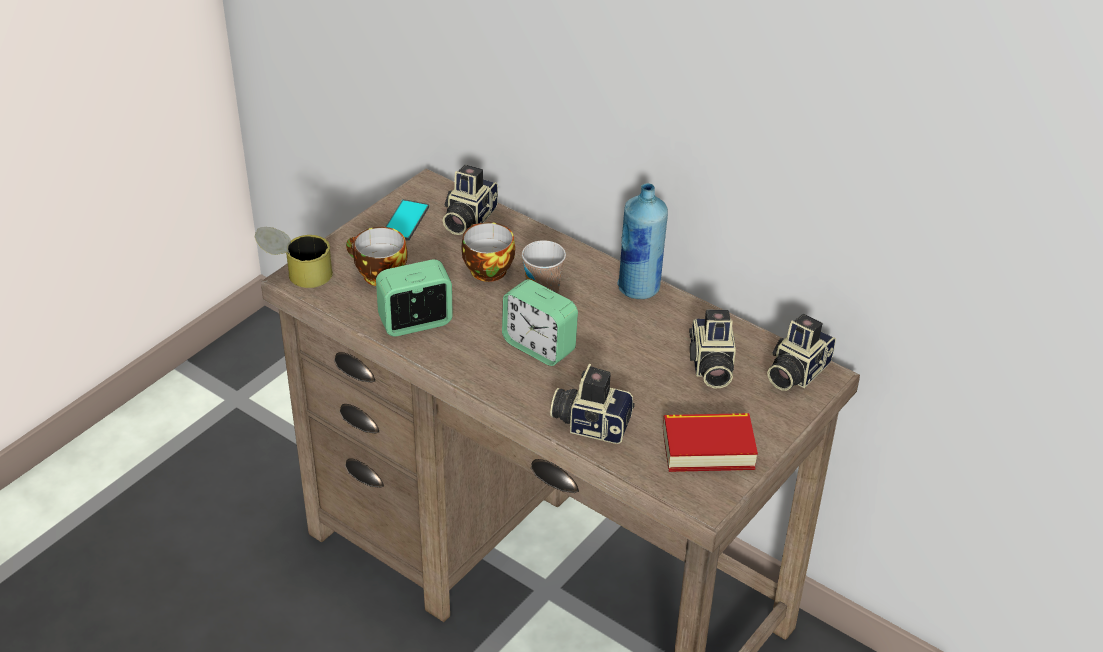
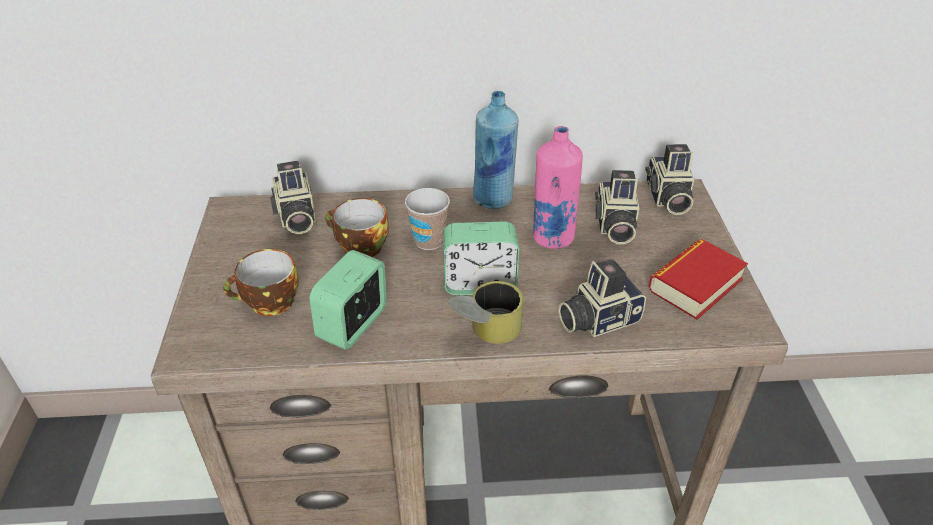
camera: 40 degrees left, 0 degrees up
can [254,227,333,288] -> can moved to [448,281,524,344]
phone [385,199,429,241] -> none
camera [689,310,736,389] -> camera turned 45 degrees clockwise [595,170,639,244]
none -> pink bottle [533,126,583,249]

